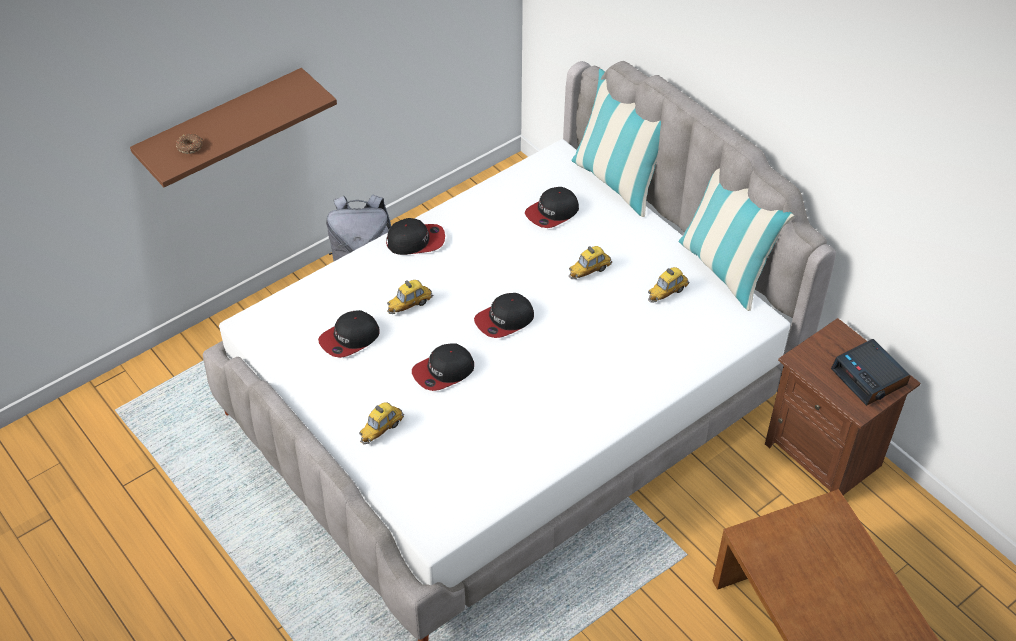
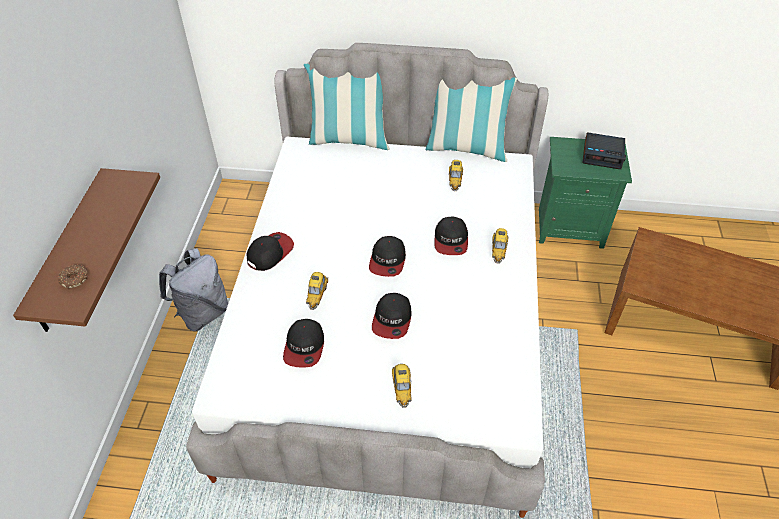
camera: 45 degrees left, 0 degrees up
cap [525,187,579,228] -> cap moved to [434,216,468,255]
toy car [569,246,612,279] -> toy car moved to [492,228,508,264]
brown nightstand [765,318,920,495] -> green nightstand [539,137,632,249]

